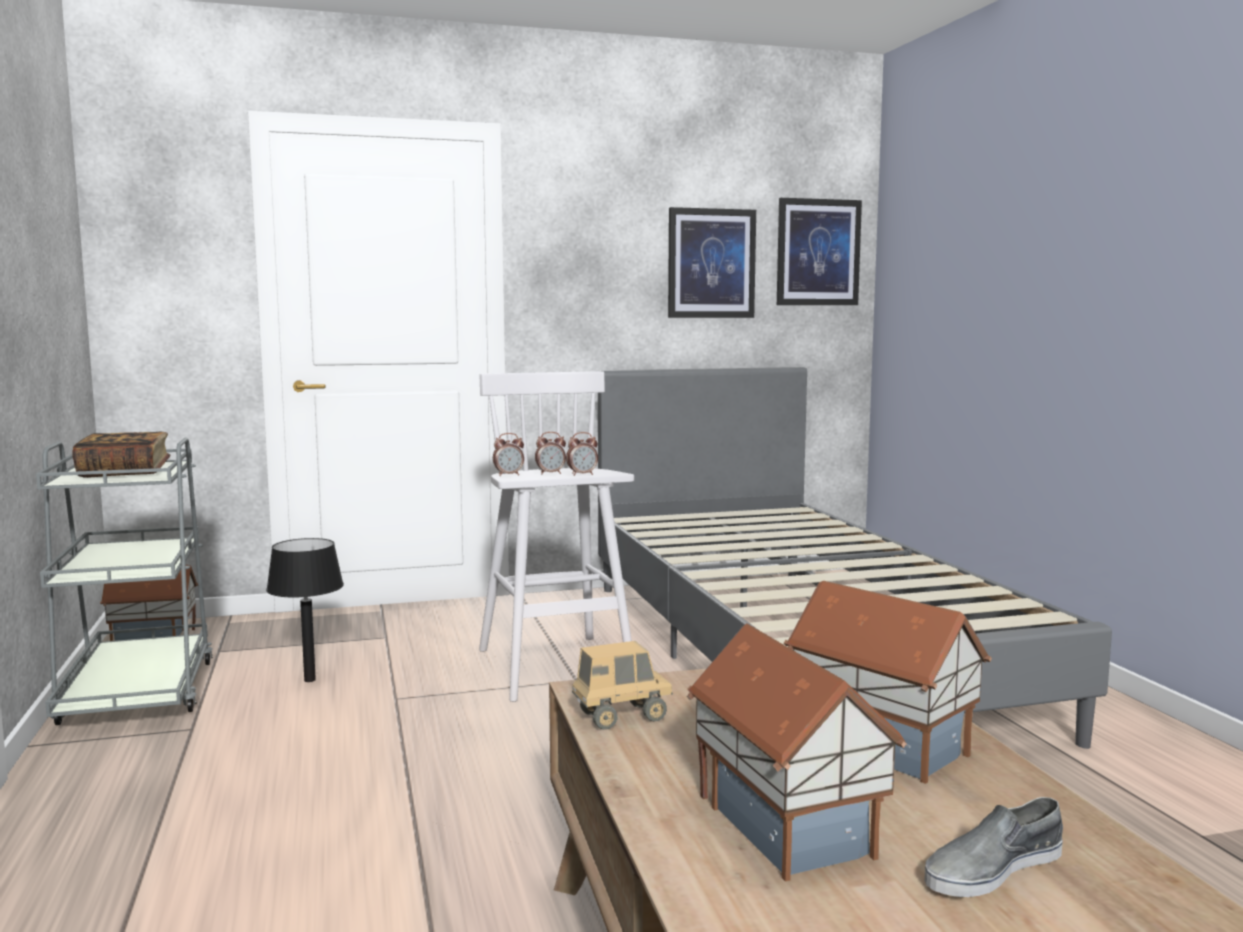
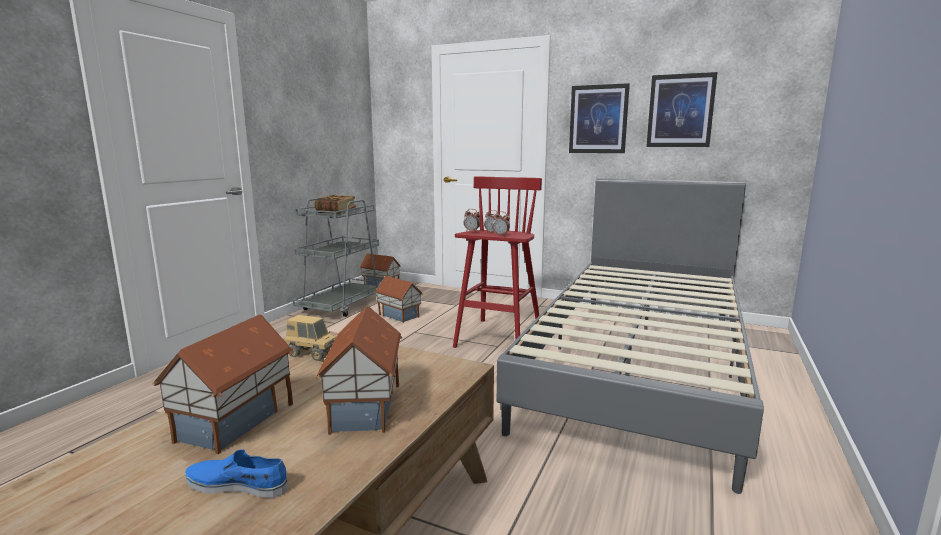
camera: 40 degrees right, 5 degrees up
black table lamp [266,538,344,682] -> toy house [374,276,423,323]
white stool [479,371,634,702] -> red stool [453,176,542,348]
picture [777,198,862,305] -> picture moved to [569,83,630,153]
grey shoe [924,797,1063,897] -> blue shoe [185,449,288,498]

